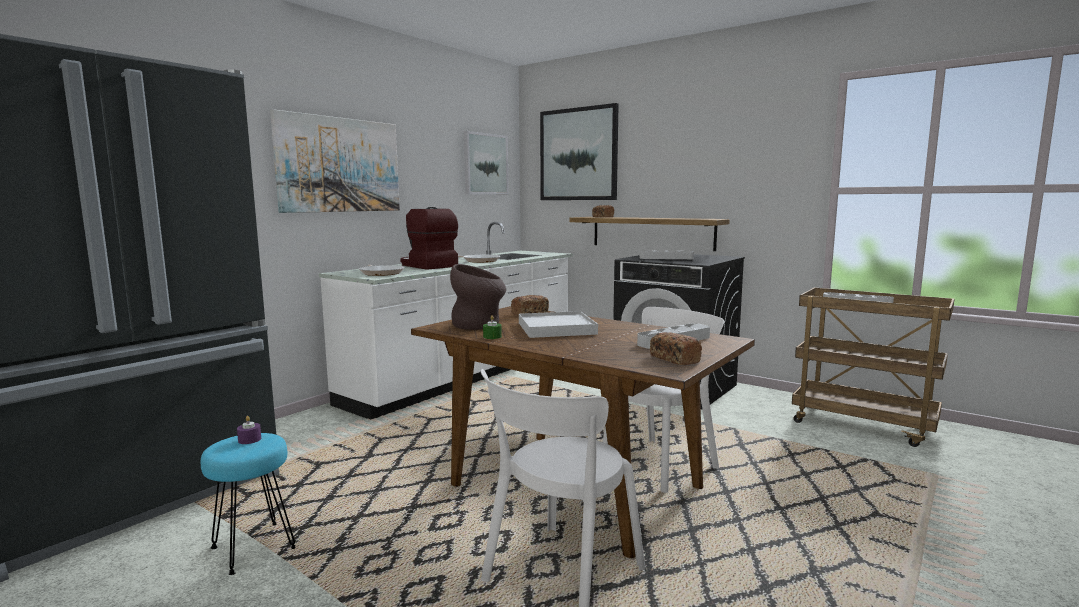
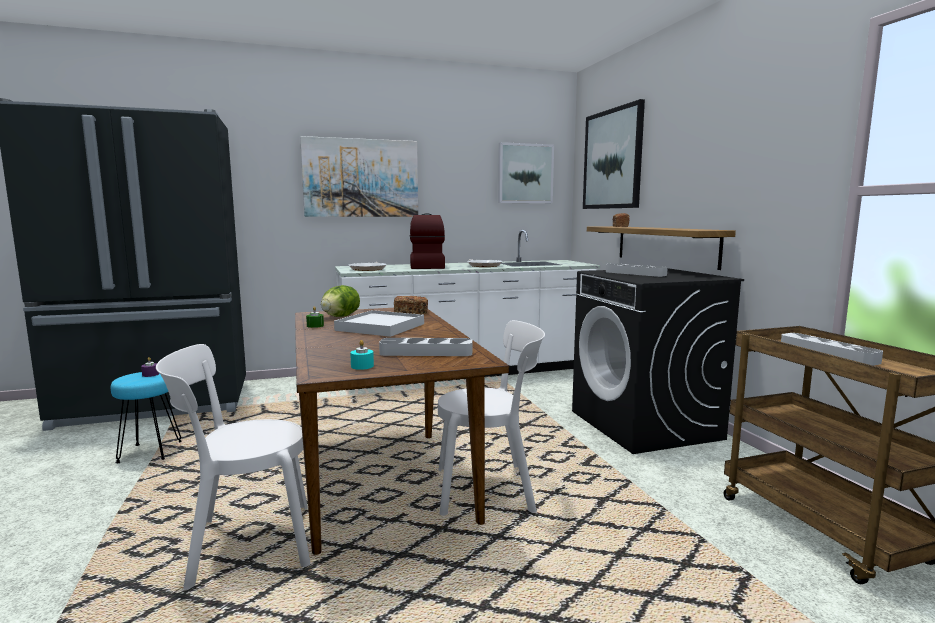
camera: 35 degrees right, 0 degrees up
brown vase [450,264,506,330] -> lettuce [321,285,360,317]
bread [650,332,702,365] -> turquoise candle [350,340,374,370]

